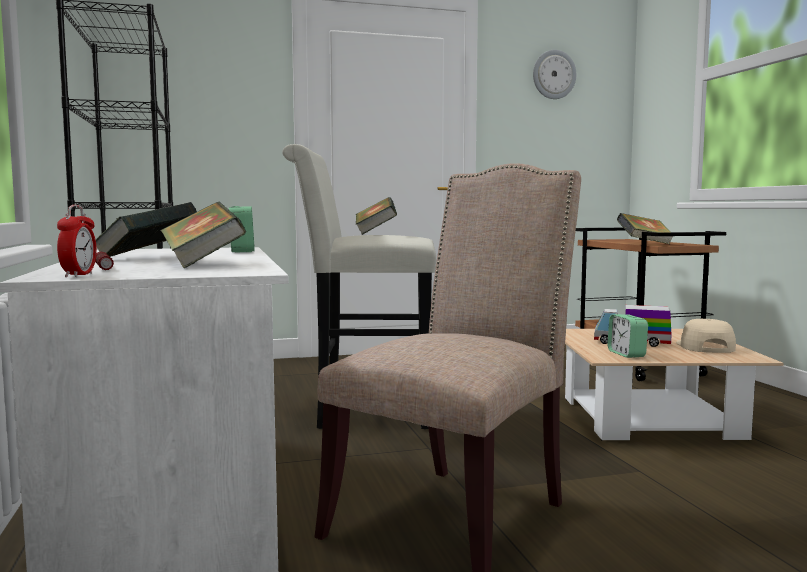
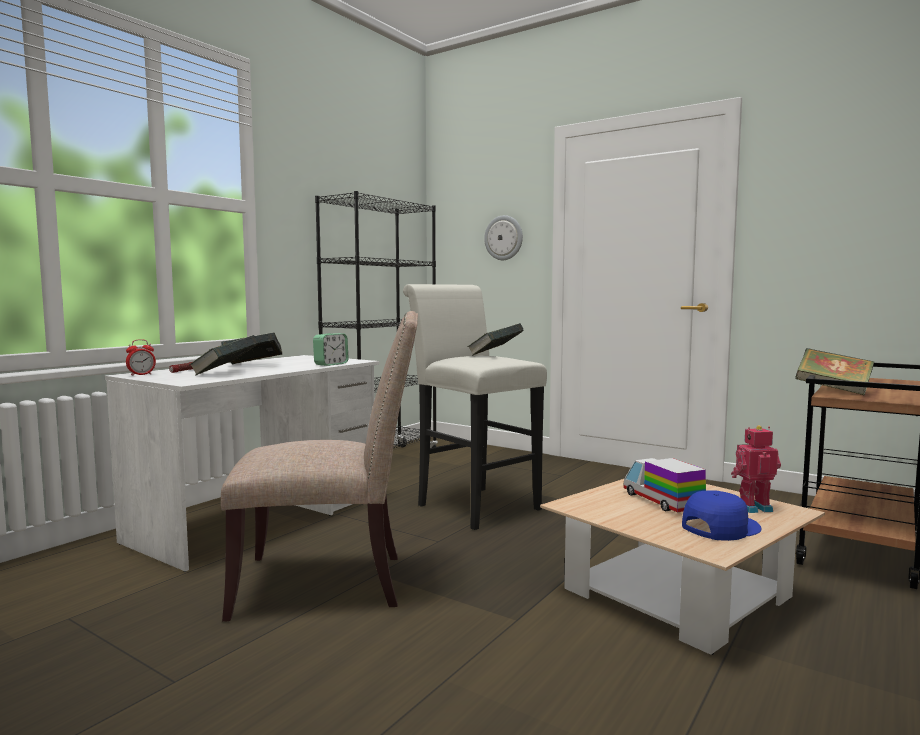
camera: 50 degrees right, 0 degrees up
wall clock [533,50,576,99] -> wall clock moved to [484,215,523,260]
alarm clock [607,314,648,358] -> none
beige cap [676,319,736,353] -> blue cap [682,490,761,541]
none -> toy robot [731,426,781,513]

